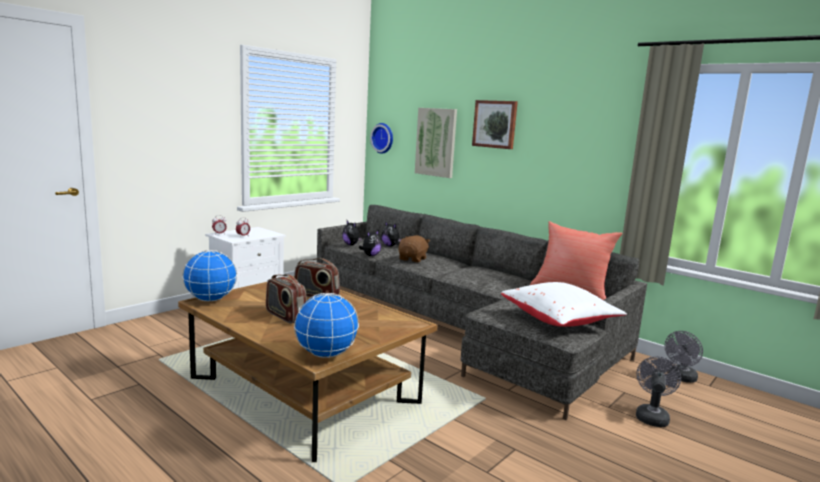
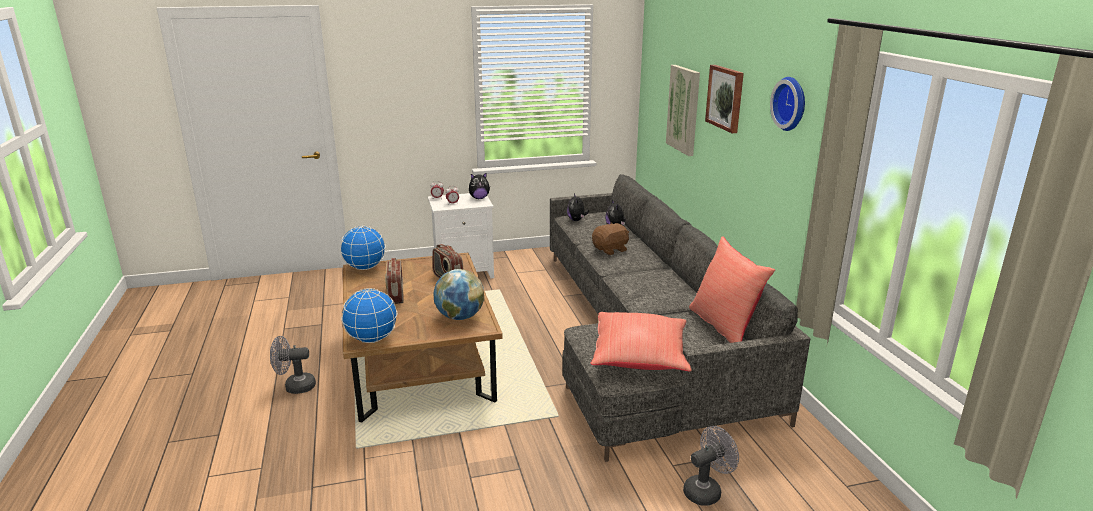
camera: 35 degrees right, 10 degrees up
plush toy [359,230,382,256] -> plush toy moved to [469,172,490,199]
wall clock [370,123,393,154] -> wall clock moved to [770,77,805,131]
white pillow [501,282,627,327] -> red pillow [591,312,692,372]
grey fan [664,331,703,383] -> grey fan moved to [270,336,316,394]
none -> globe [433,269,484,320]

